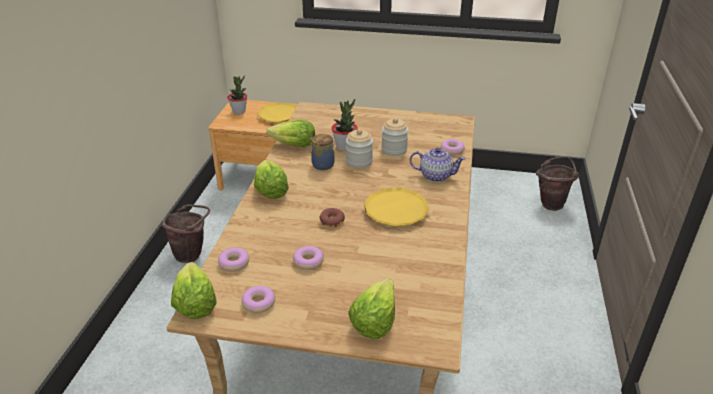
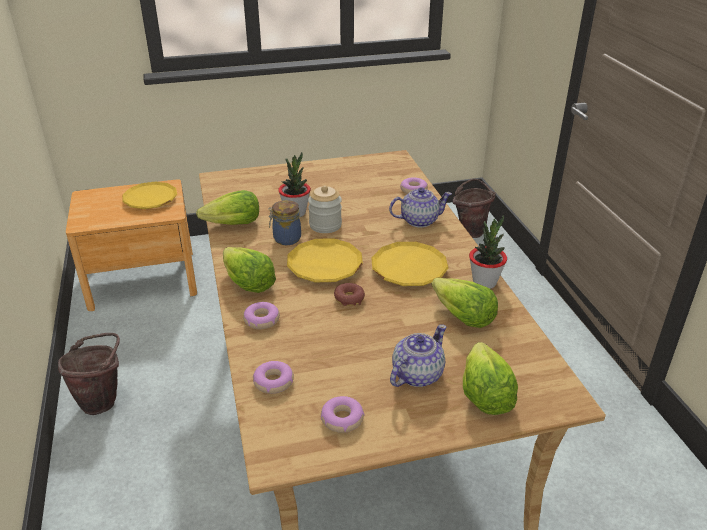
camera: 25 degrees left, 0 degrees up
lettuce [171,262,217,319] -> lettuce moved to [432,278,498,328]
potted plant [227,76,247,114] -> potted plant moved to [469,215,507,289]
donut [293,246,324,270] -> donut moved to [243,302,280,329]
jar [381,118,409,156] -> none
none -> yellow plate [287,238,363,283]
none -> teapot [390,324,446,387]

